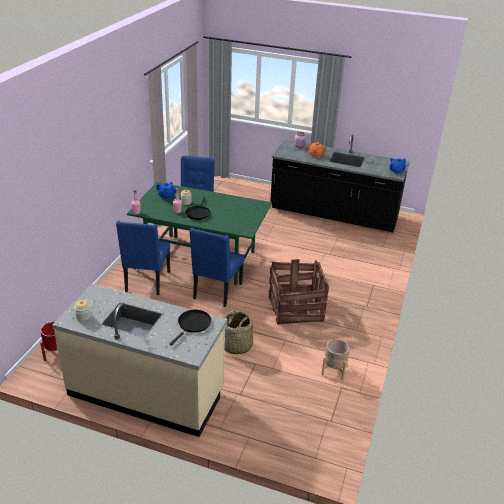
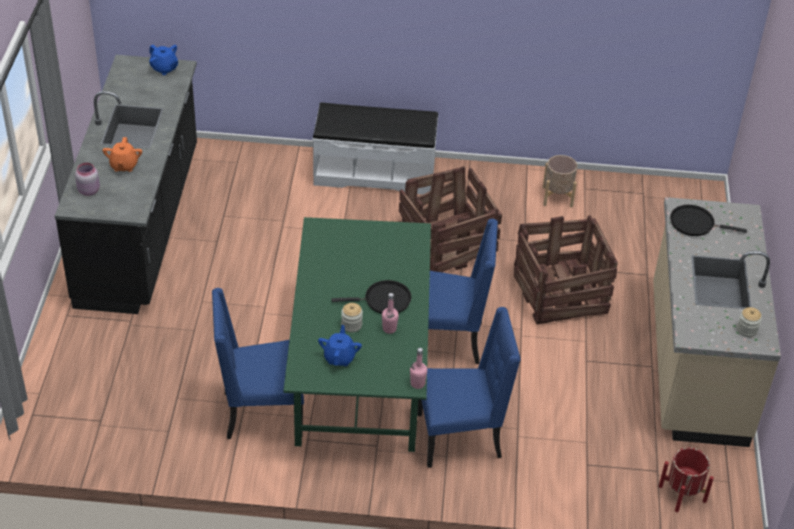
camera: 105 degrees left, 10 degrees up
basket [223,310,253,355] -> crate [514,215,618,324]
none -> white bench [313,102,438,194]

